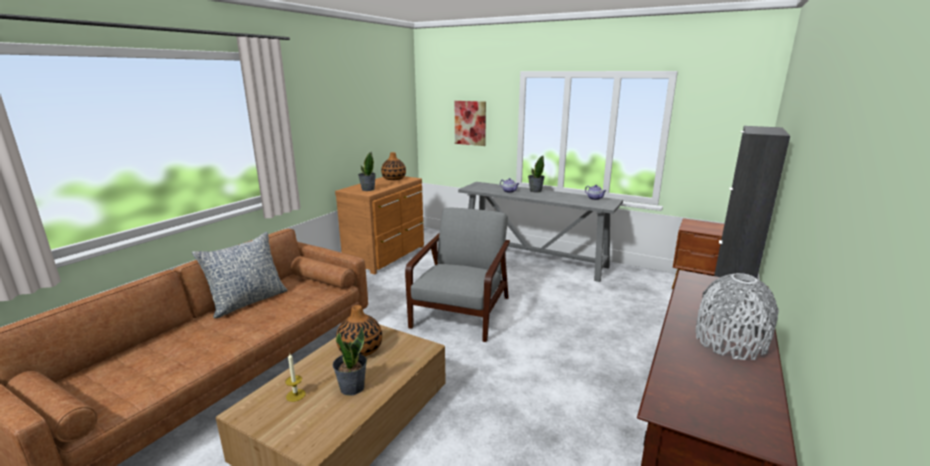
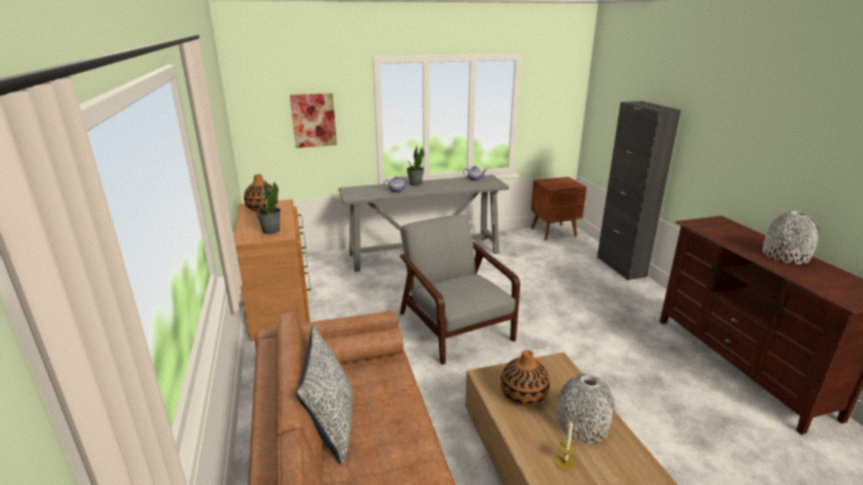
camera: 45 degrees left, 5 degrees up
potted plant [333,326,367,396] -> grey vase [557,374,615,443]

